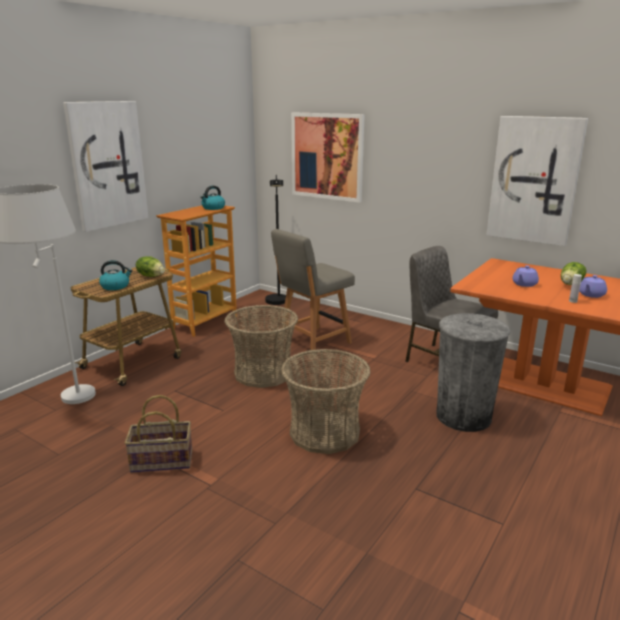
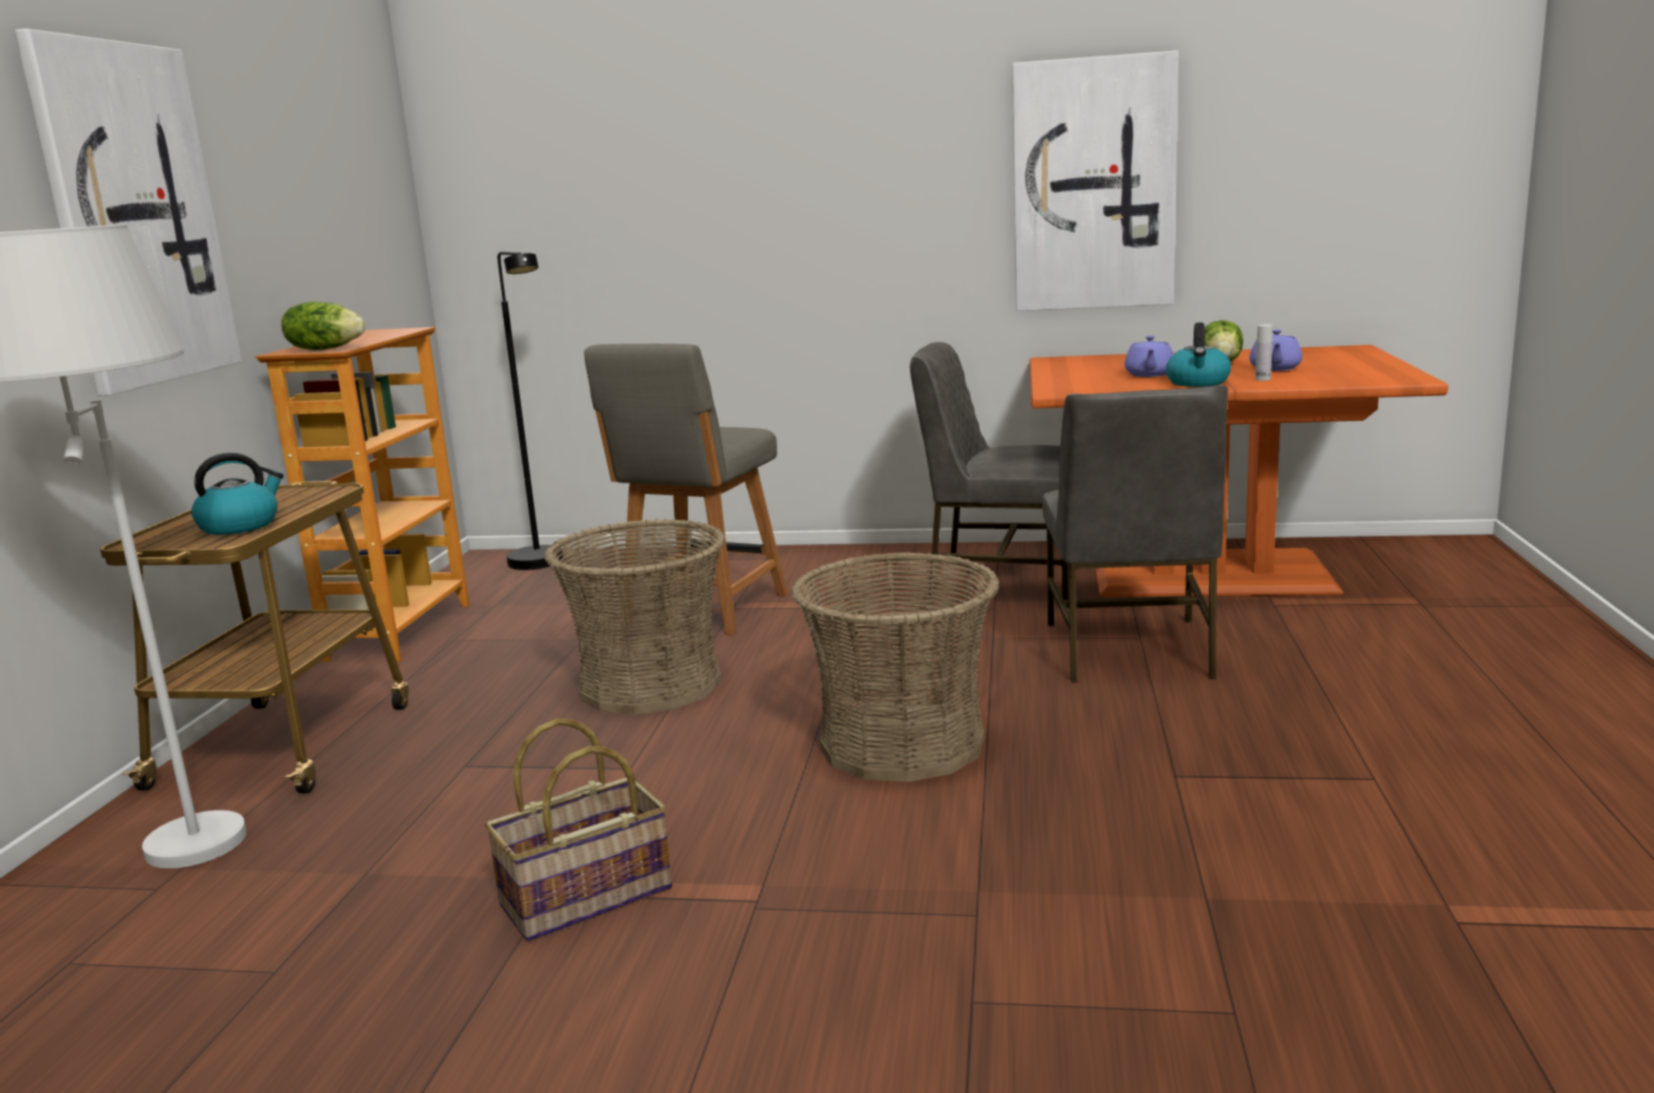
camera: 25 degrees left, 5 degrees down
lettuce [136,256,165,277] -> lettuce moved to [281,302,365,350]
kettle [200,186,225,210] -> kettle moved to [1166,323,1231,387]
picture [291,112,365,203] -> none
grey trash can [436,313,510,432] -> grey chair [1042,385,1228,683]

